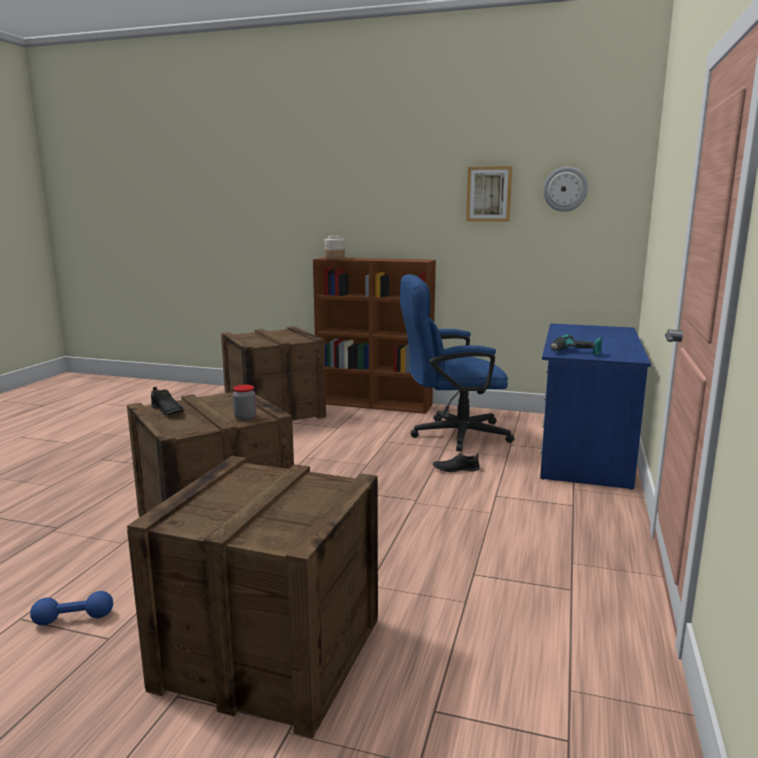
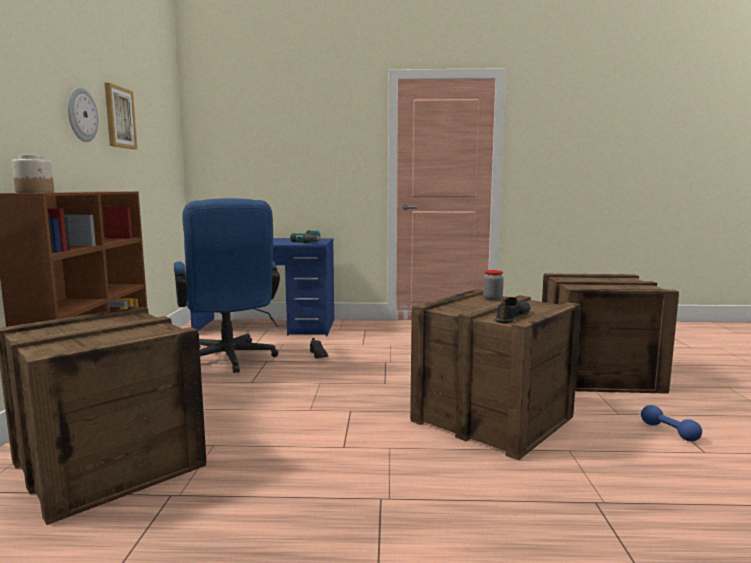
camera: 105 degrees left, 5 degrees down
wall clock [543,167,588,212] -> wall clock moved to [68,87,98,142]

